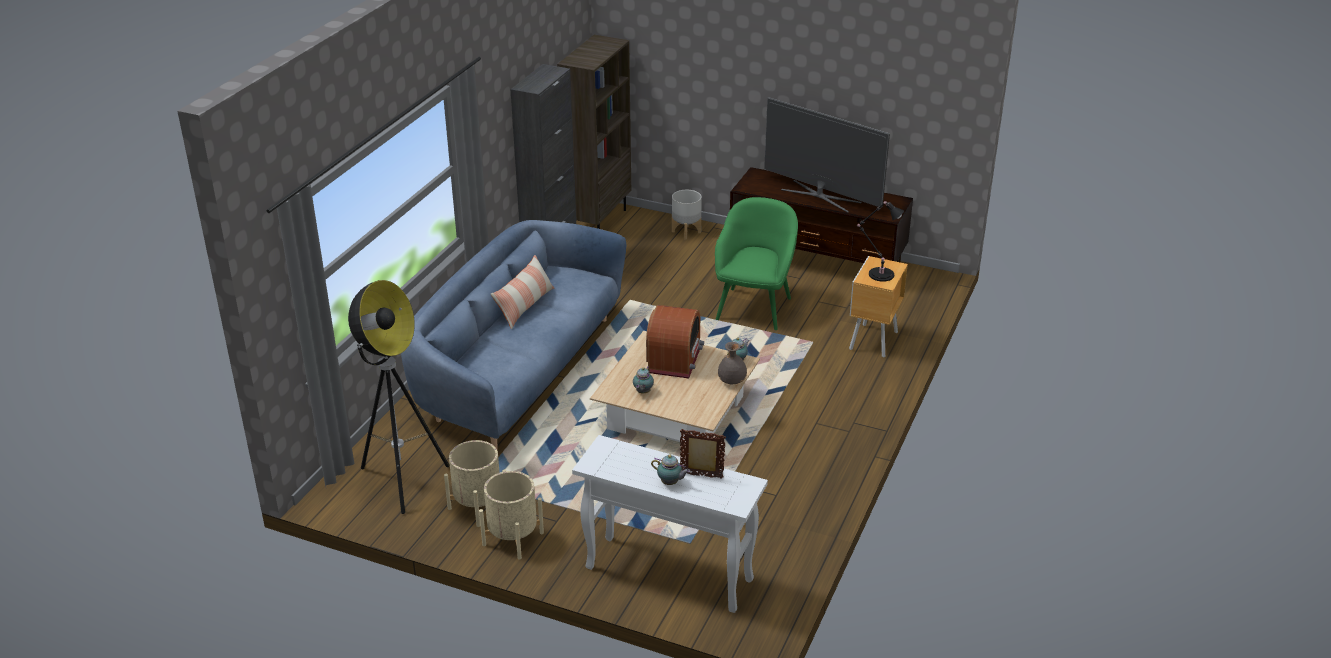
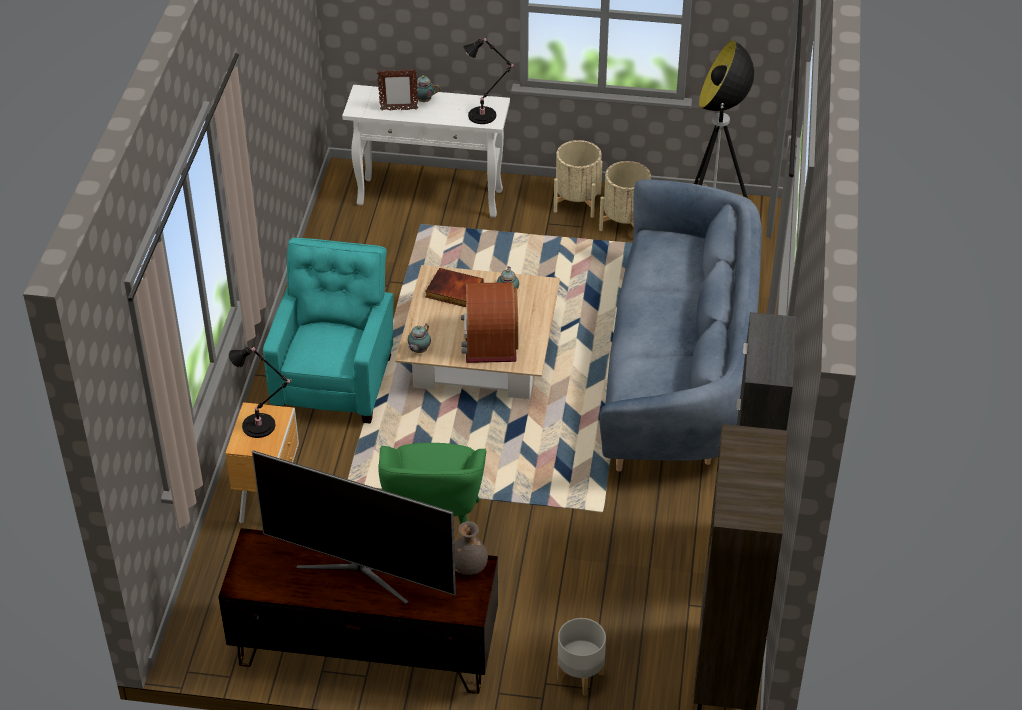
camera: 165 degrees right, 10 degrees up
pillow [491,255,554,330] -> none
grey vase [718,342,747,385] -> grey vase moved to [454,521,488,575]
none -> turquoise armchair [263,238,394,424]
none -> book [425,268,483,307]
none -> black table lamp [464,37,514,124]

